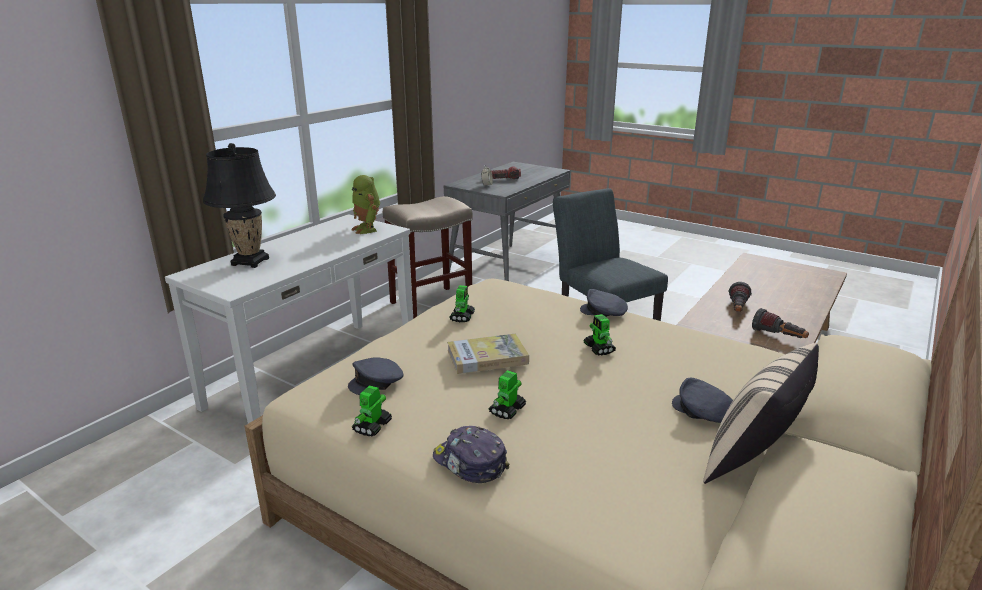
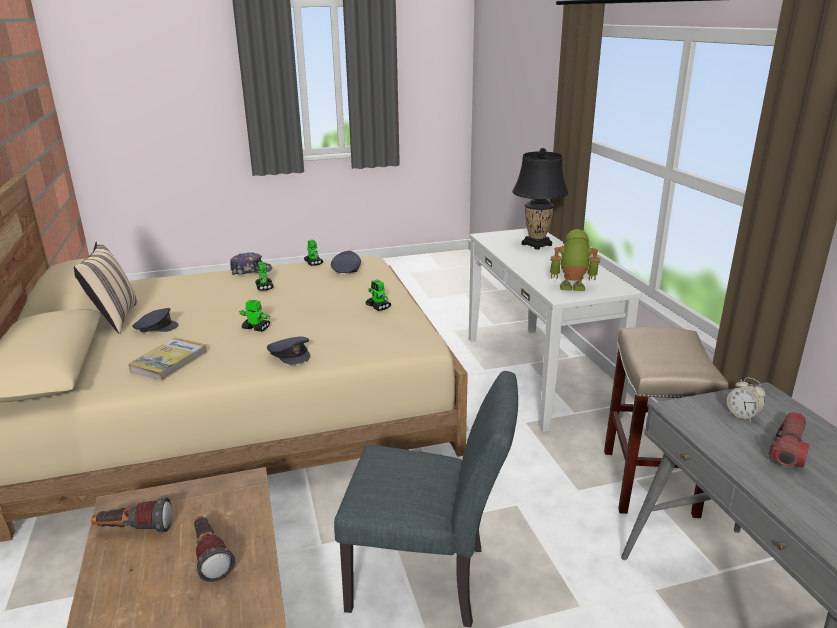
camera: 130 degrees right, 0 degrees up
book [447,334,529,374] -> book moved to [128,337,207,381]
grey cap [580,289,628,317] -> grey cap turned 75 degrees clockwise [267,336,310,364]

